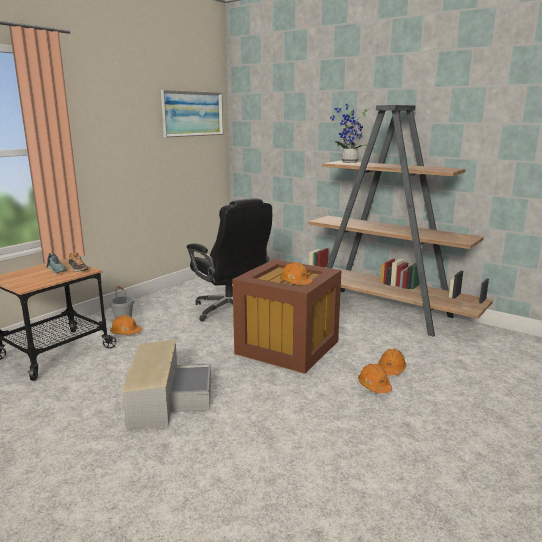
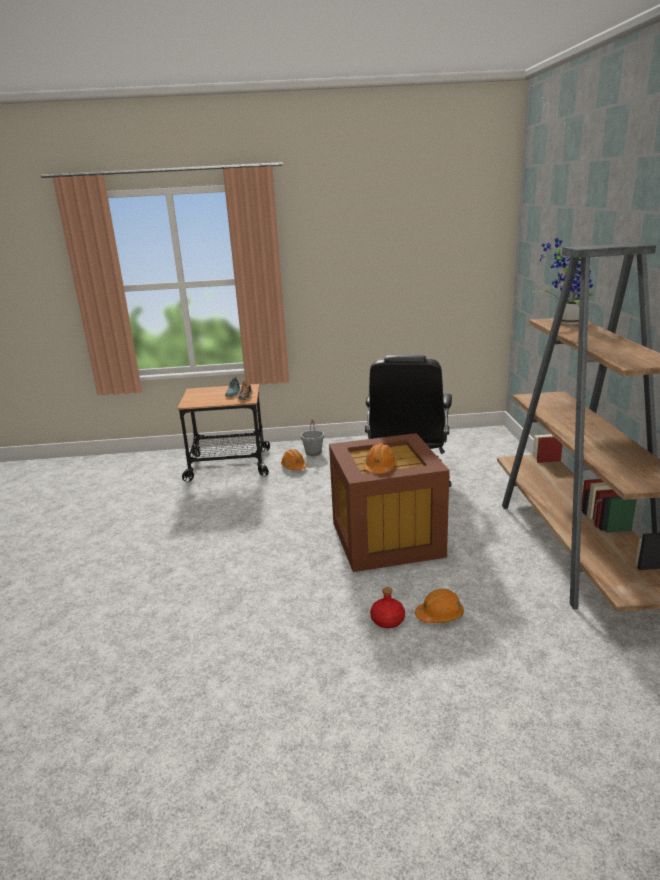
camera: 50 degrees right, 5 degrees up
grey storage box [121,339,211,428] -> none
picture [161,90,223,137] -> none
orange hard hat [358,364,392,393] -> red bottle [370,587,405,628]

